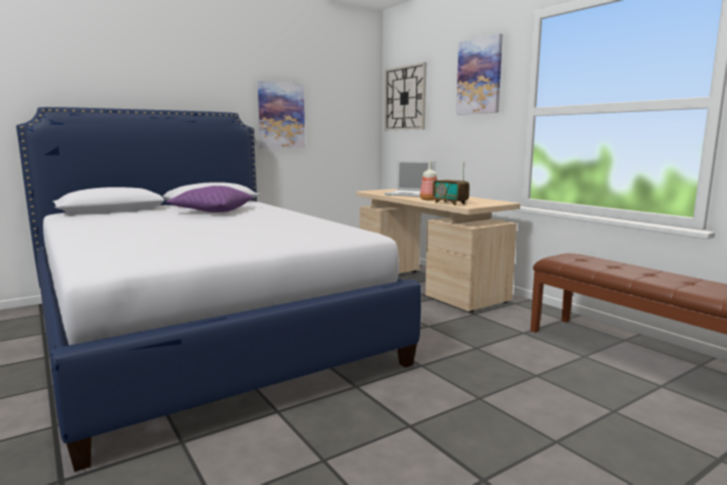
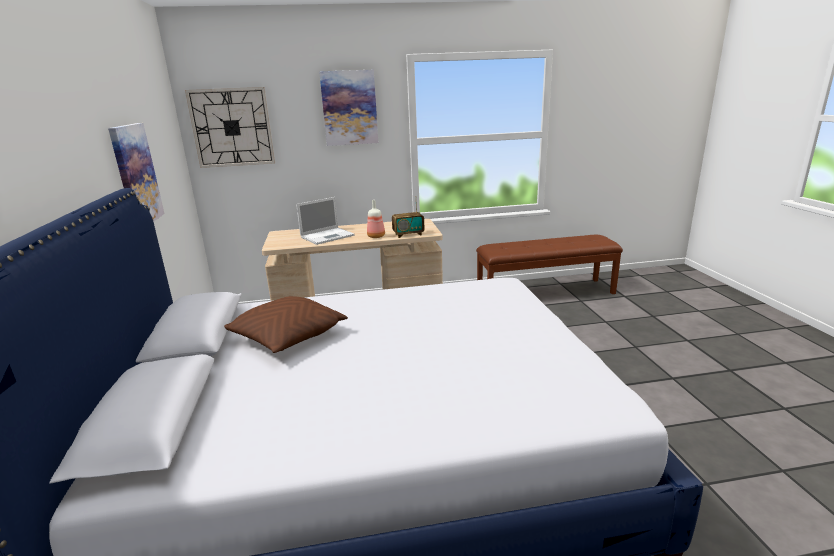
camera: 65 degrees left, 10 degrees up
purple pillow [166,186,253,213] -> brown pillow [224,296,348,353]

